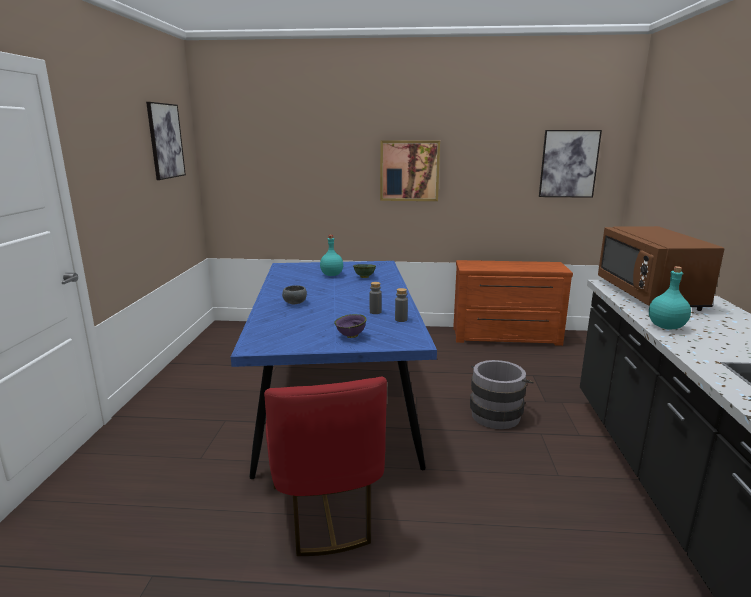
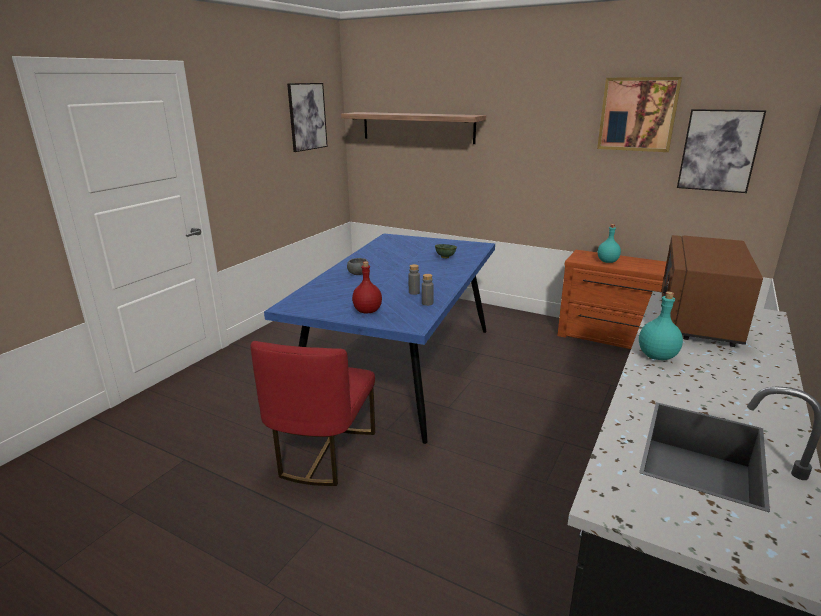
camera: 25 degrees right, 5 degrees up
turquoise bottle [320,235,343,276] -> turquoise bottle moved to [598,224,621,263]
purple bowl [334,314,367,338] -> red bottle [352,261,382,313]
picture [380,141,440,201] -> picture moved to [597,77,682,152]
grey bucket [470,360,534,429] -> none
none -> shelf [341,112,486,144]

